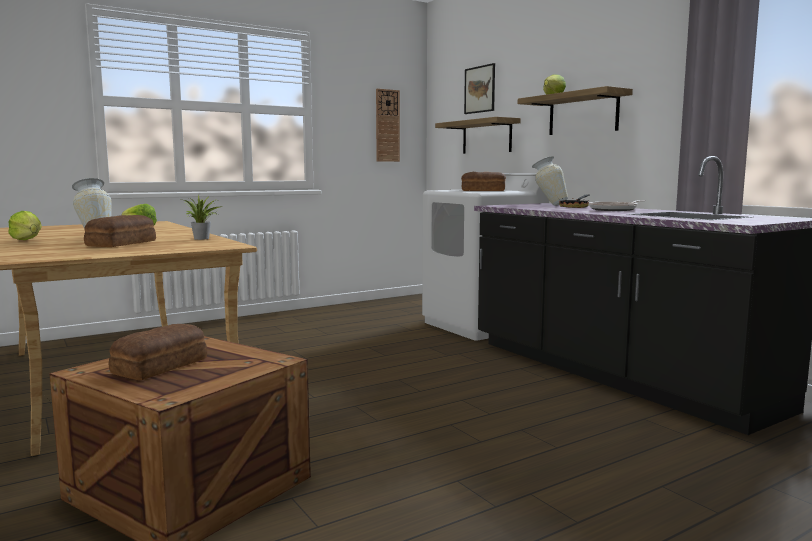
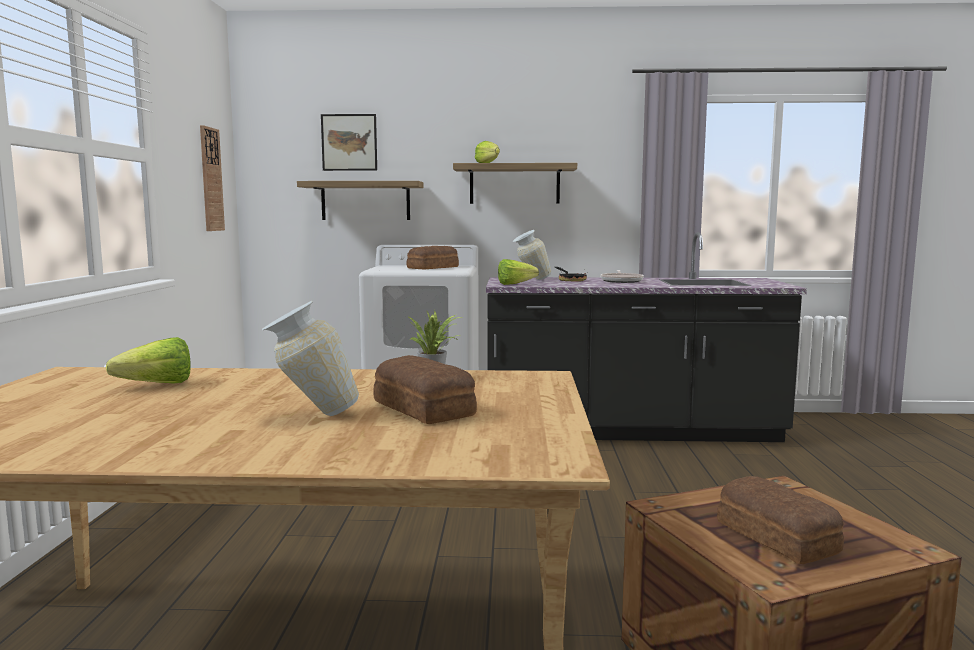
camera: 55 degrees left, 0 degrees up
lettuce [8,211,42,240] -> lettuce moved to [498,259,539,285]

